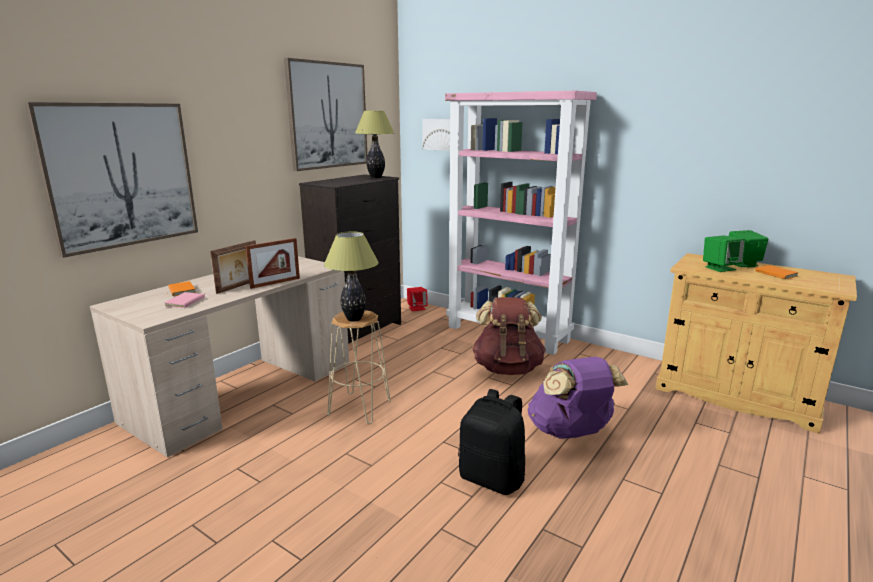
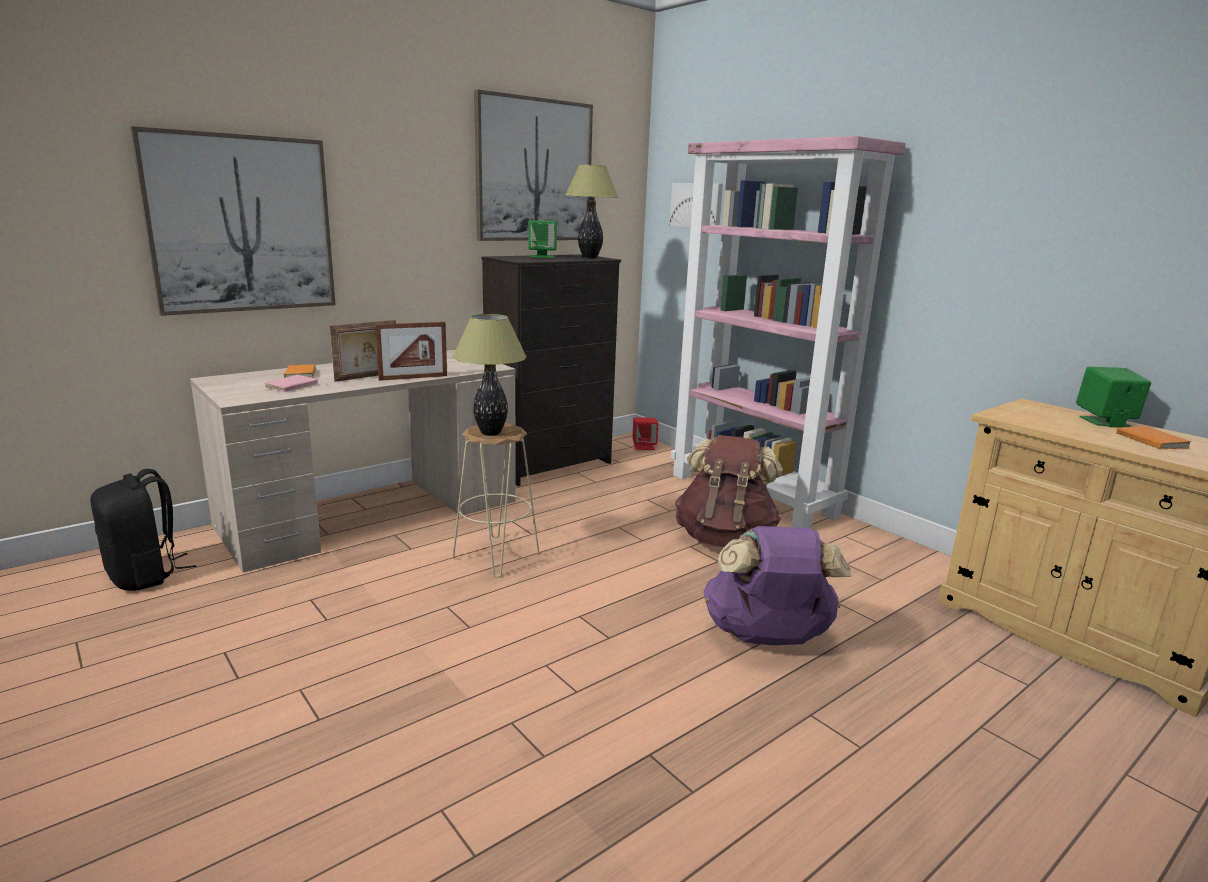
camera: 15 degrees right, 0 degrees up
black backpack [458,389,525,495] -> black backpack moved to [90,469,196,591]
green speaker [703,236,745,272] -> green speaker moved to [528,220,557,258]

